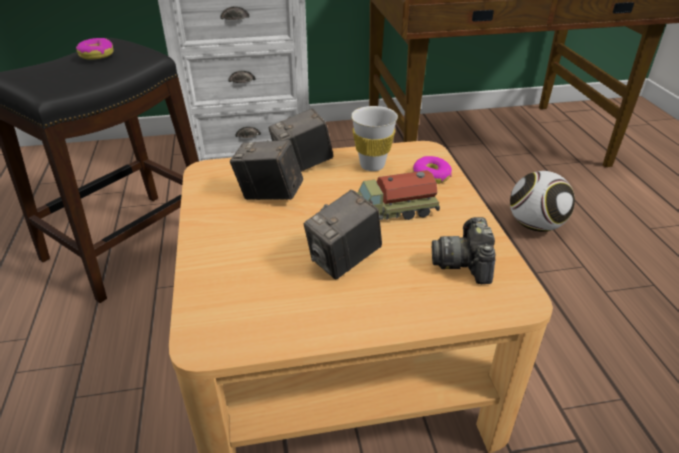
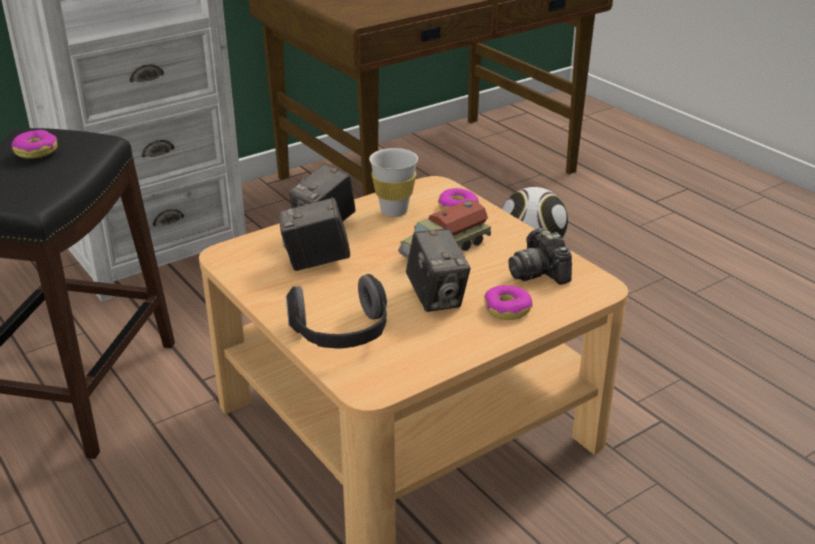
camera: 25 degrees left, 5 degrees down
camera [304,190,382,280] -> camera turned 45 degrees counterclockwise [406,228,471,312]
none -> headphones [286,274,387,348]
none -> donut [484,285,532,320]

